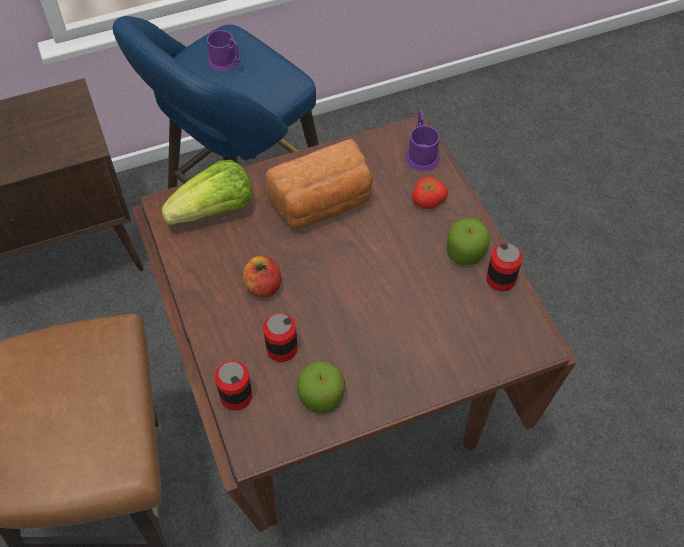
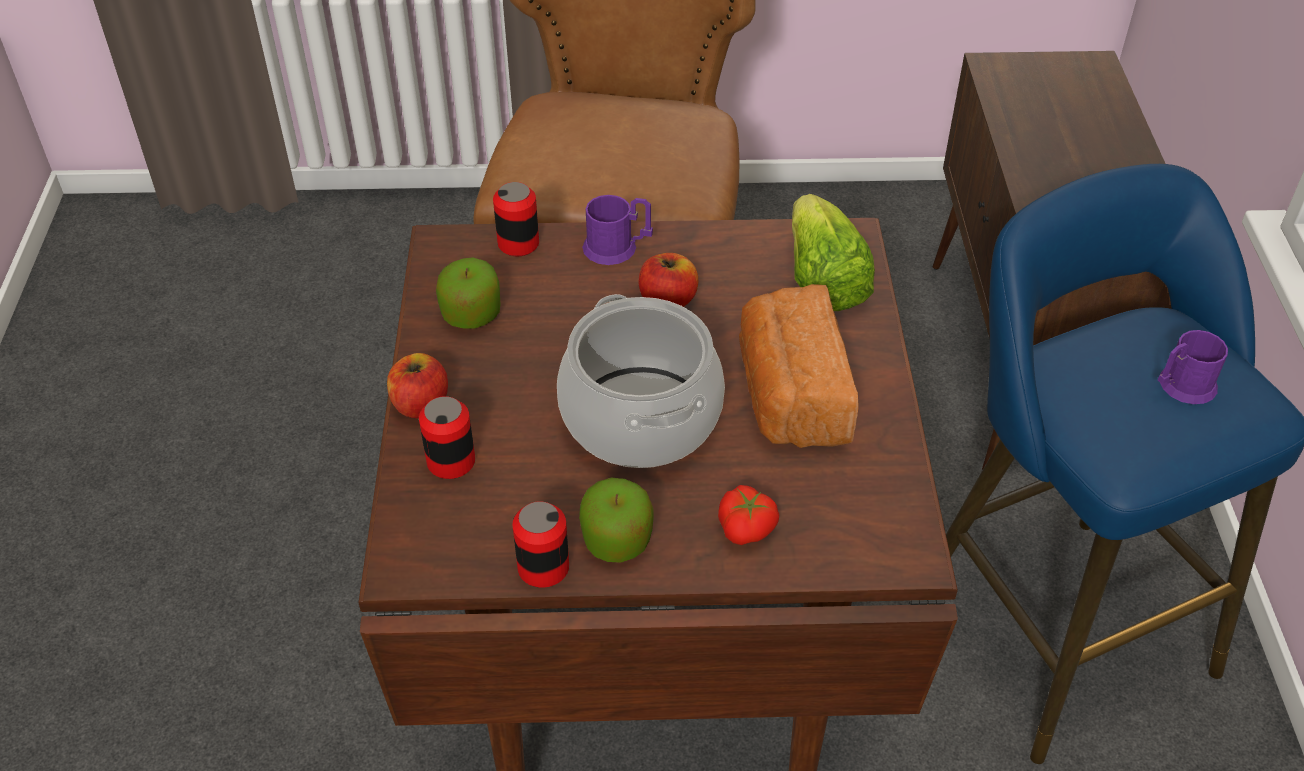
camera: 110 degrees right, 10 degrees down
can [263,313,298,362] -> can moved to [419,396,475,479]
purple mug [405,110,440,171] -> purple mug moved to [582,195,653,265]
none -> apple [387,353,448,418]
none -> cooking pot [557,294,725,468]

